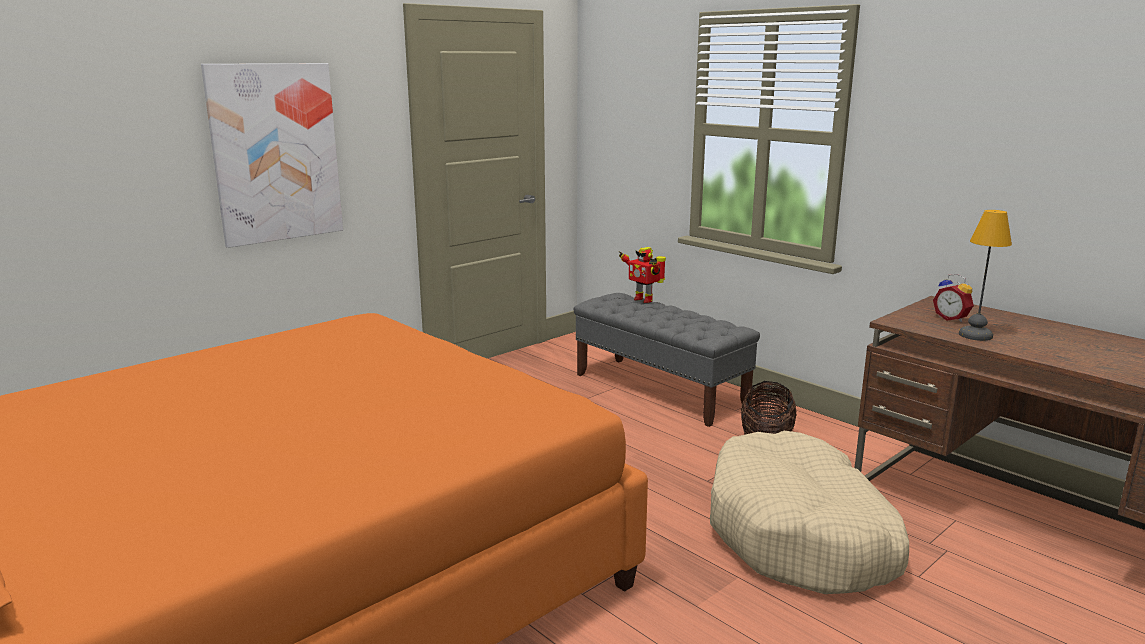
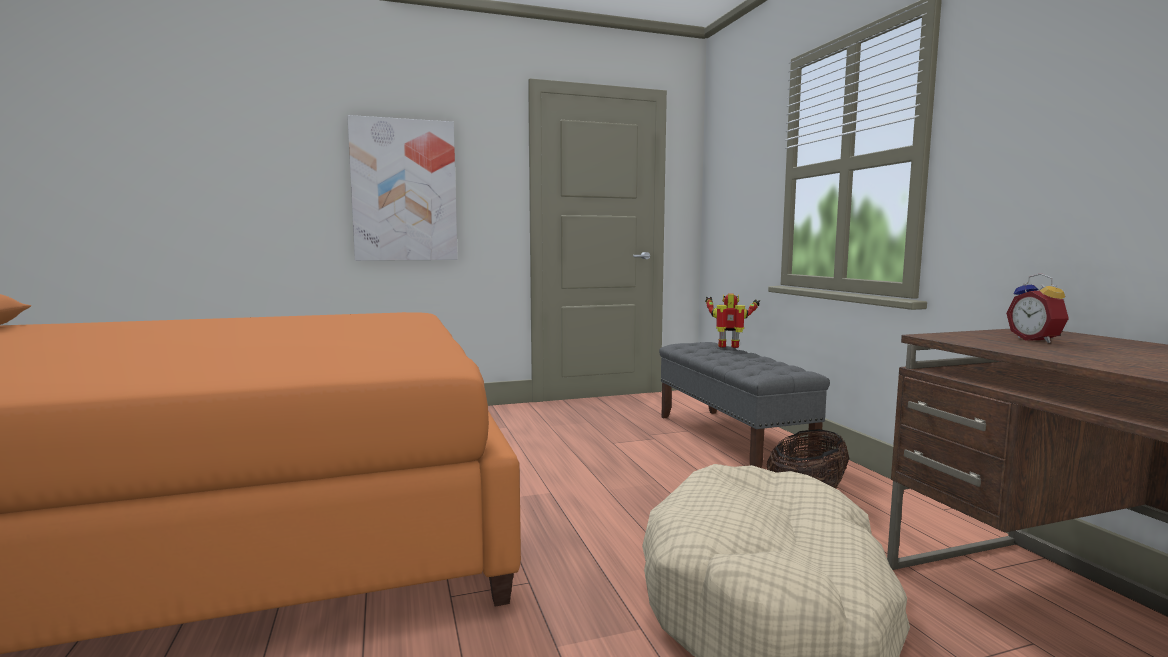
camera: 25 degrees right, 10 degrees down
toy robot [619,247,666,303] -> toy robot turned 120 degrees clockwise [705,294,760,348]
table lamp [959,210,1012,341] -> none

